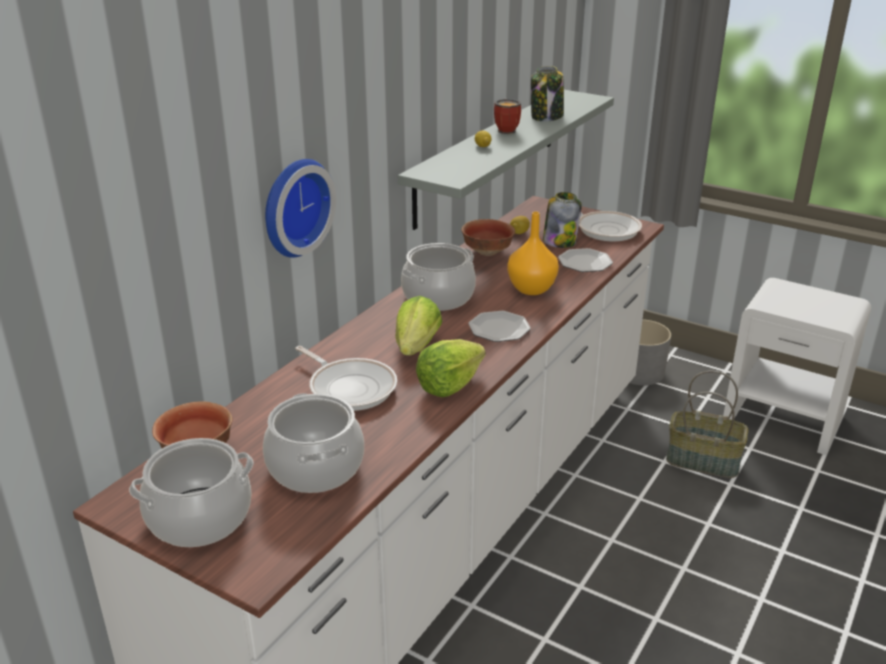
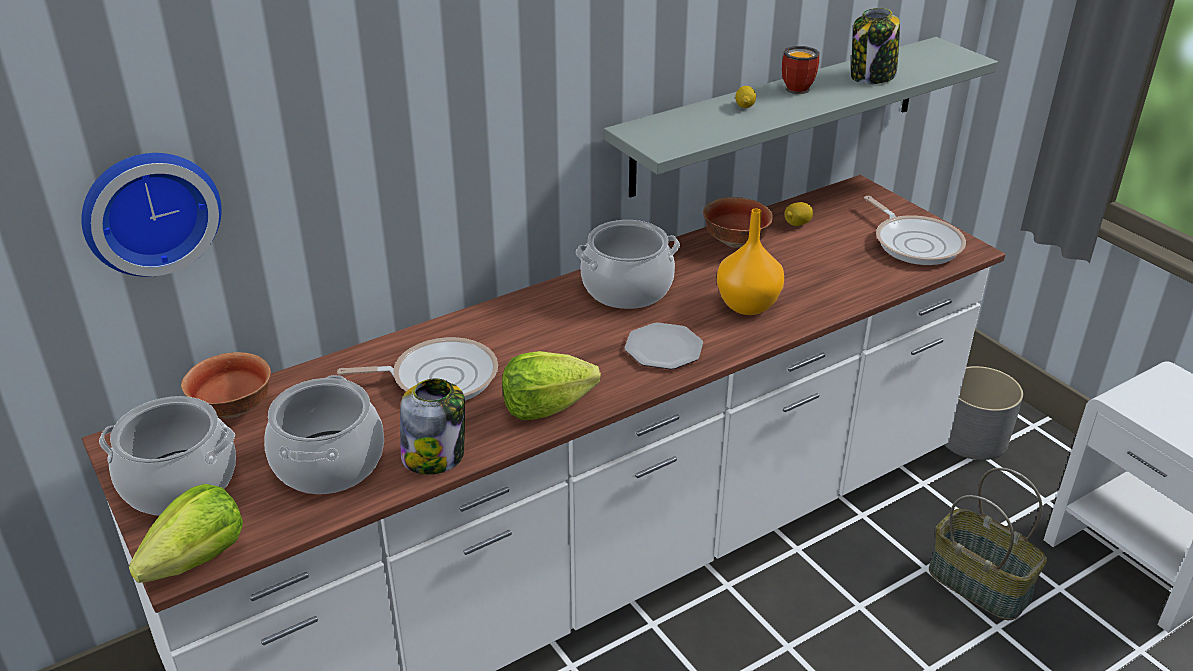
camera: 25 degrees right, 5 degrees up
wall clock [265,159,336,258] -> wall clock moved to [81,153,222,277]
frying pan [295,346,397,411] -> frying pan turned 75 degrees counterclockwise [337,337,498,401]
lettuce [396,296,442,356] -> lettuce moved to [129,484,243,583]
jar [543,192,582,248] -> jar moved to [400,379,465,475]
plate [558,248,613,272] -> none

